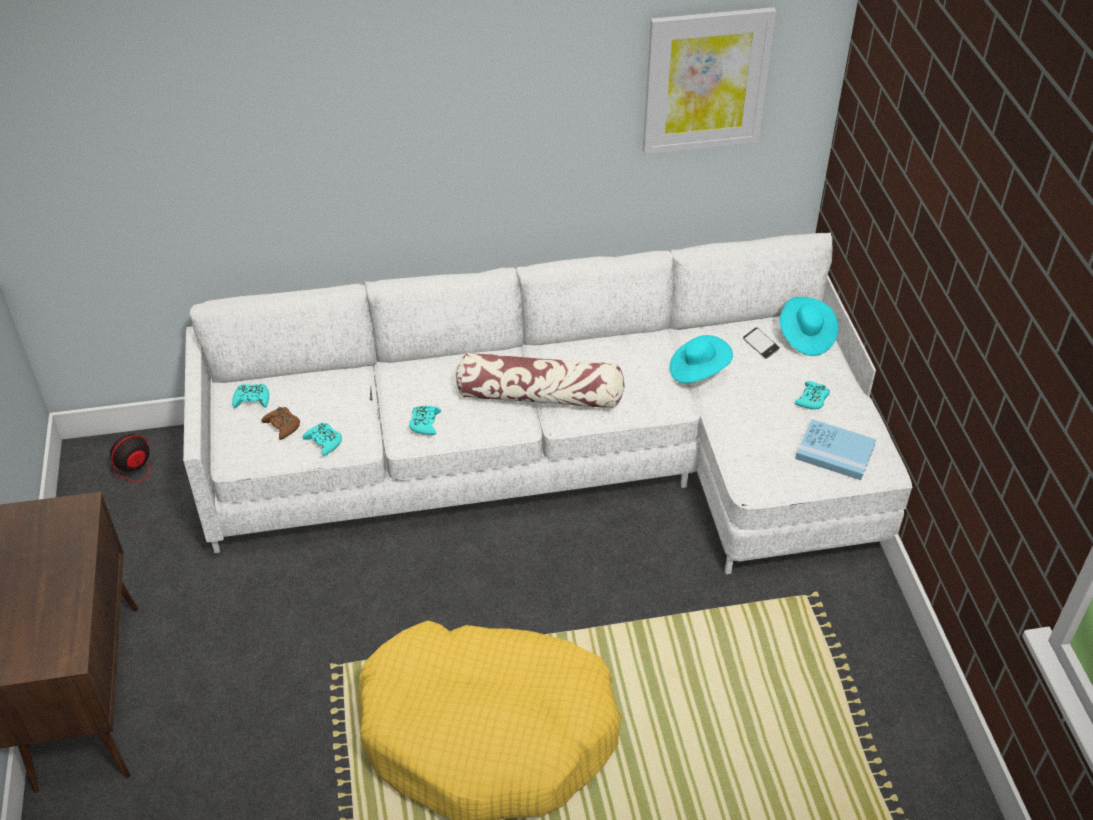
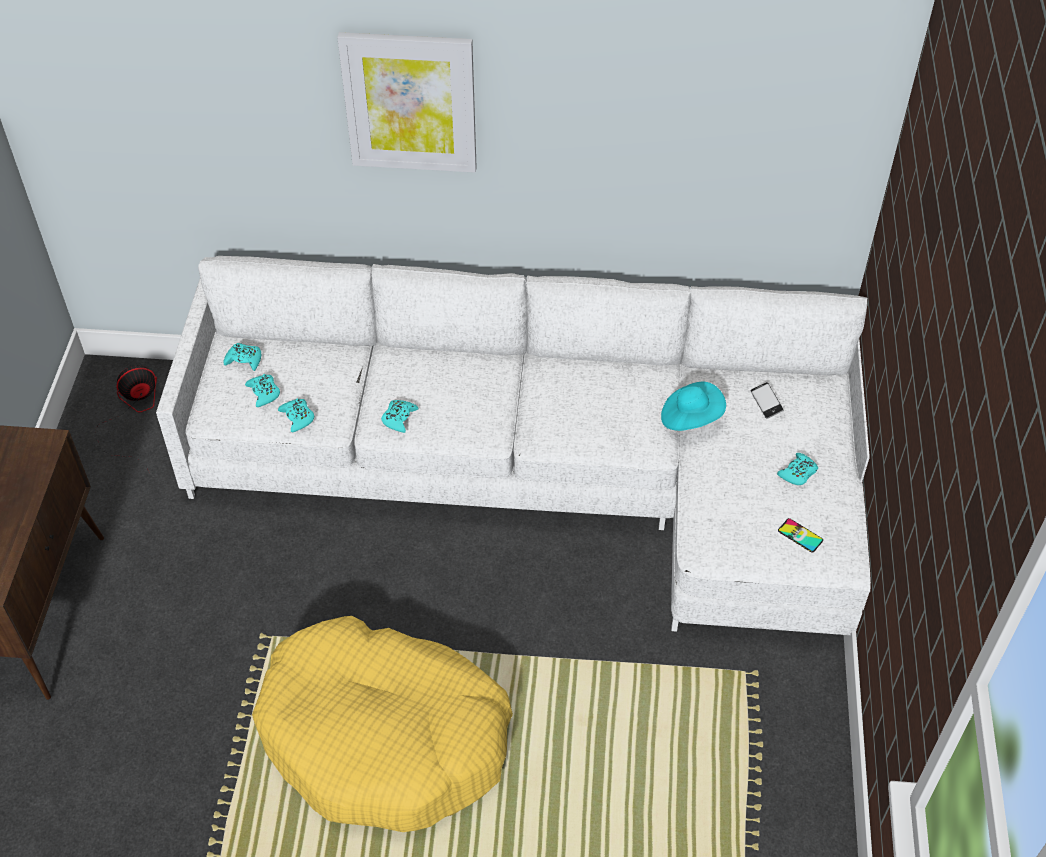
camera: 15 degrees right, 5 degrees up
brown game controller [261,407,300,440] -> turquoise game controller [245,374,280,407]
pillow [456,353,625,409] -> none
picture [643,7,776,154] -> picture moved to [337,32,477,173]
turquoise hat [780,297,839,356] -> none
blue book [795,419,876,480] -> phone [778,518,823,552]

